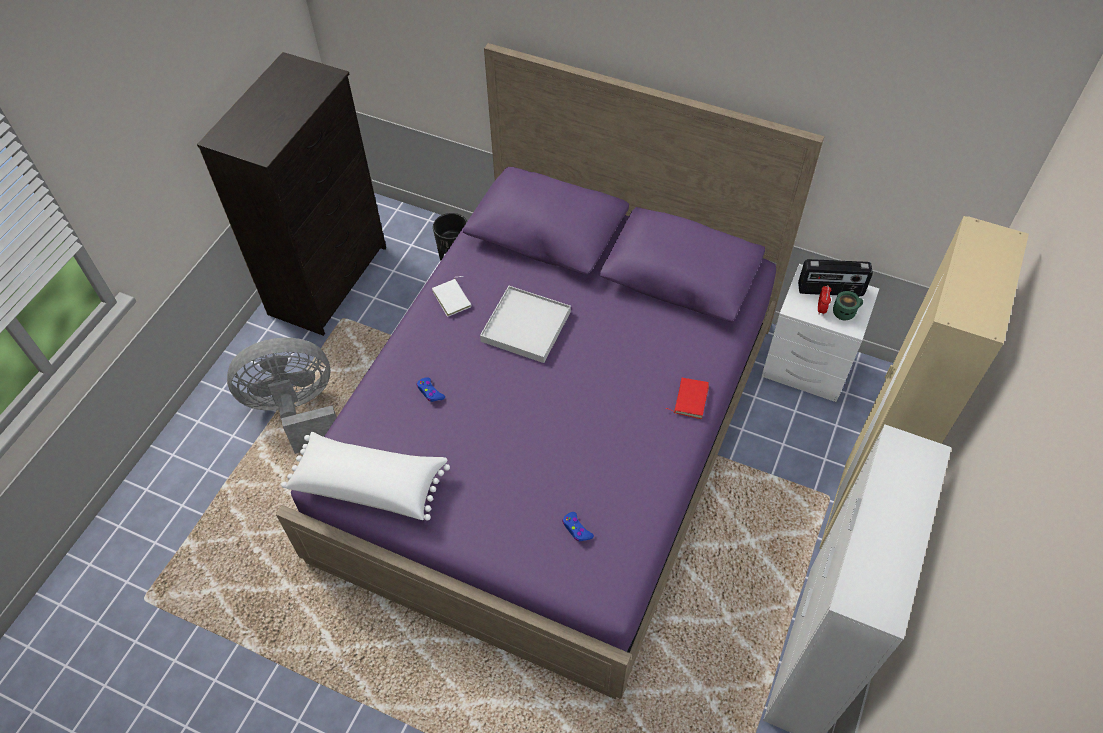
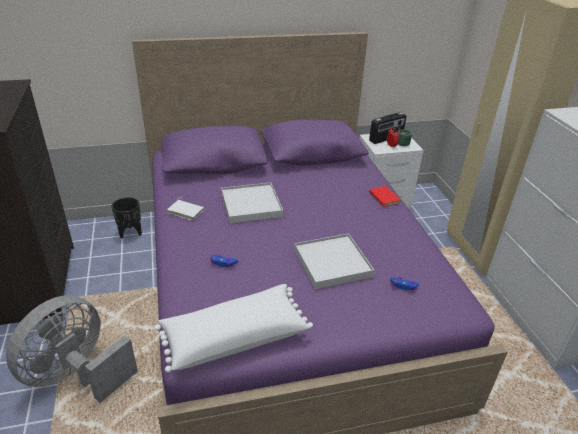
camera: 40 degrees left, 20 degrees down
none -> white tray [294,233,374,289]

